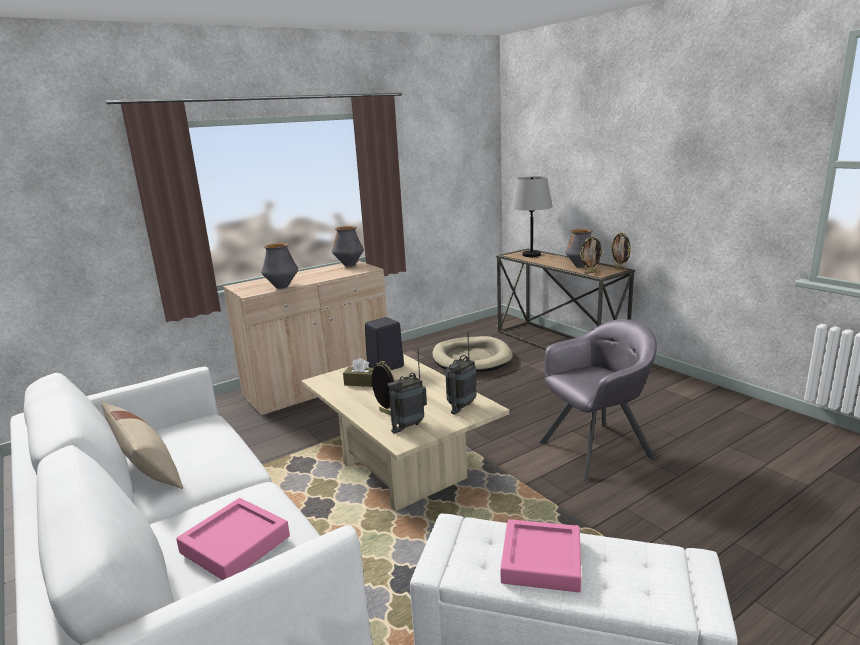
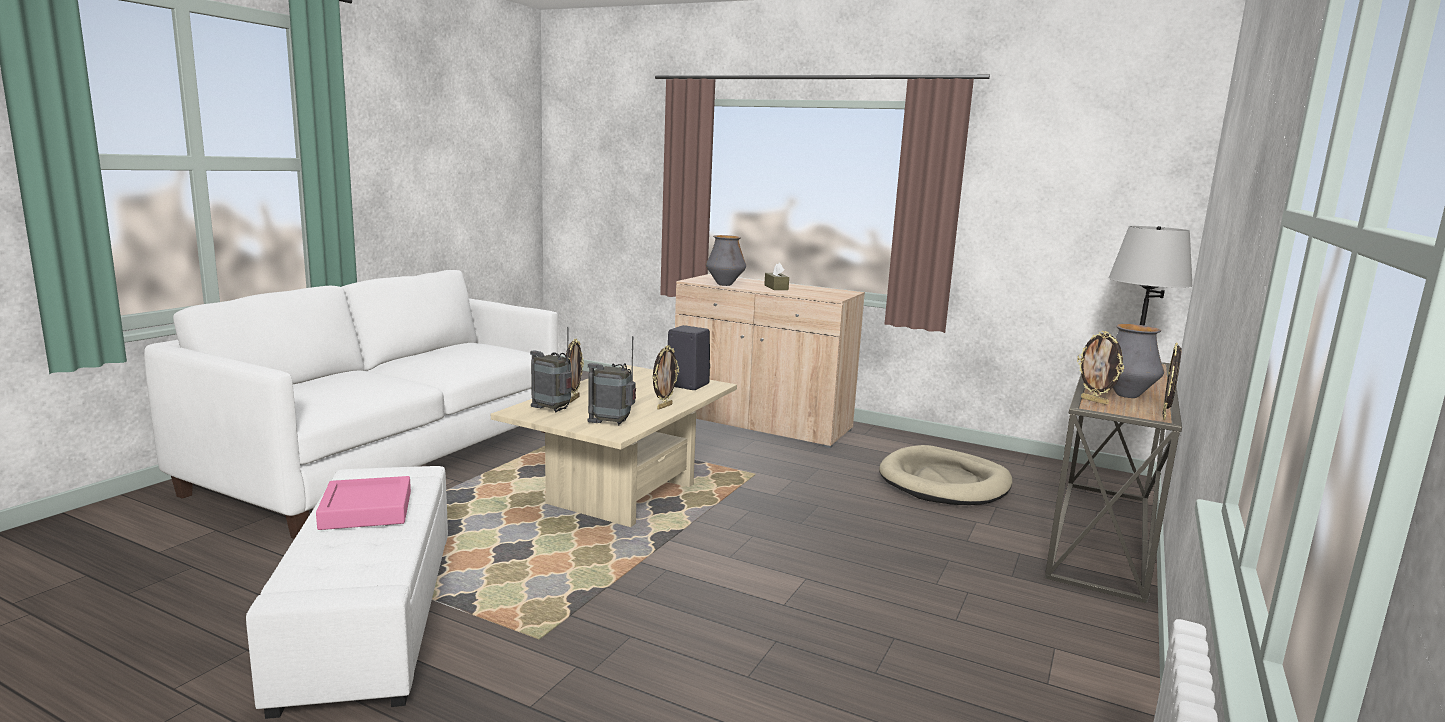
camera: 60 degrees right, 5 degrees down
beige pillow [101,402,183,489] -> none
pink tray [176,498,290,580] -> none
vase [332,226,364,266] -> none
brown tissue box [343,358,374,387] -> brown tissue box moved to [764,263,789,290]
grey armchair [539,319,657,481] -> none
none -> picture frame [653,345,679,410]

